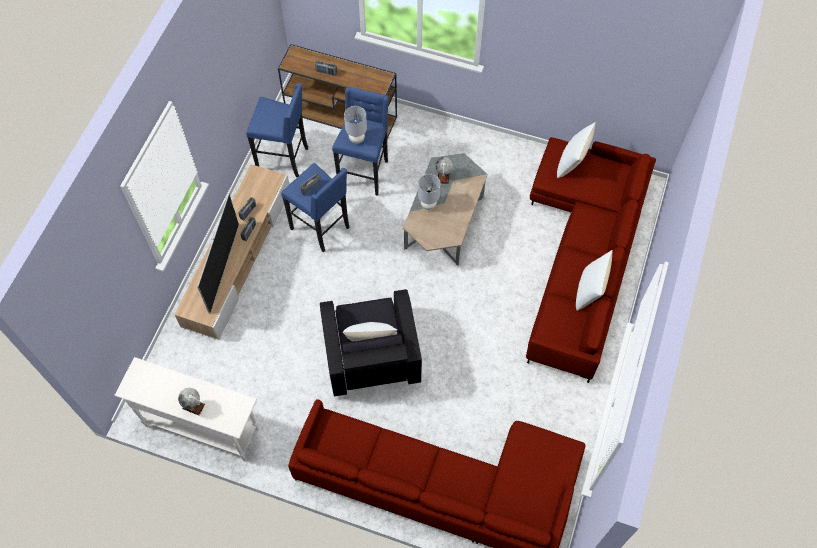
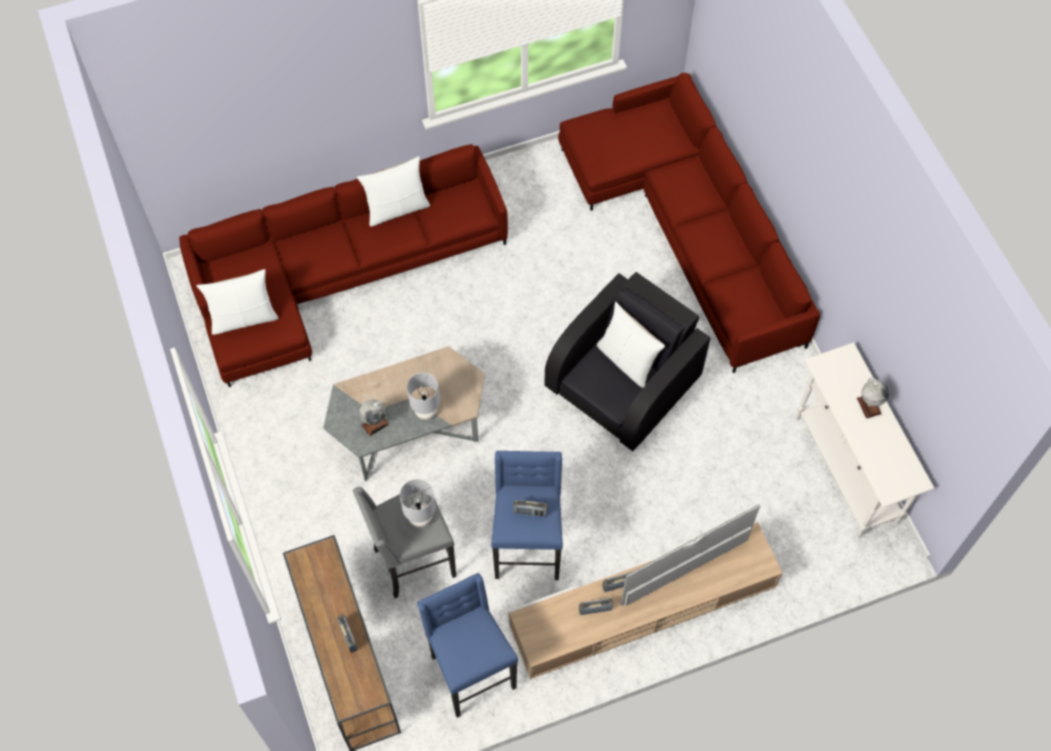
camera: 130 degrees left, 0 degrees up
blue stool [332,87,388,196] -> grey stool [353,487,456,598]

